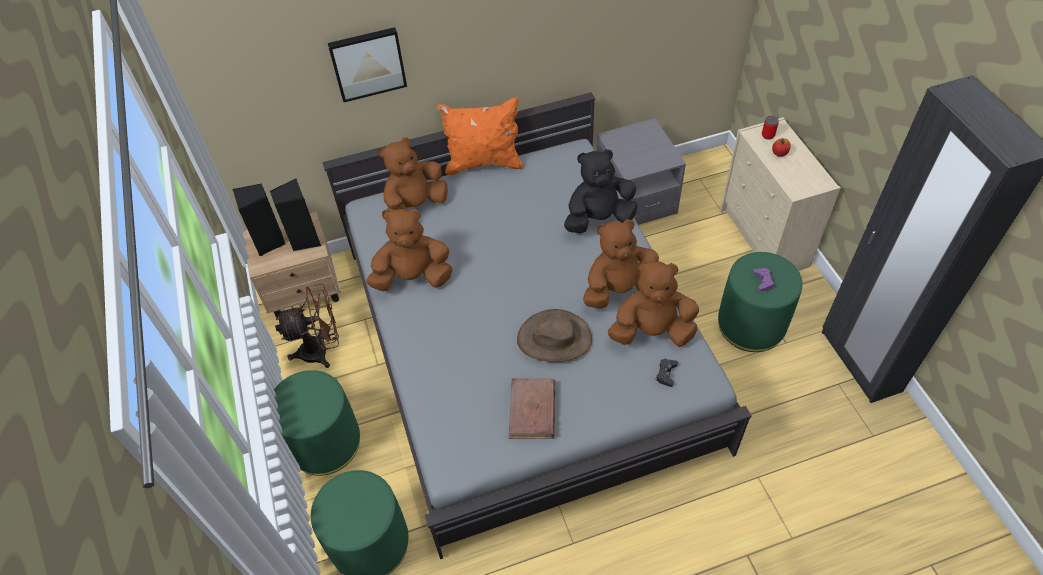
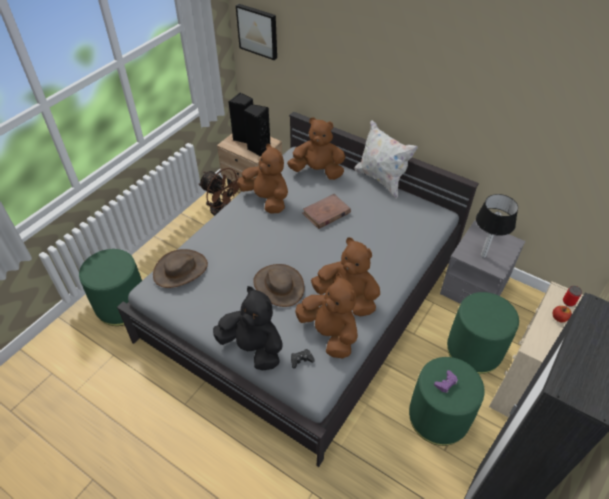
camera: 50 degrees right, 5 degrees down
green ottoman [274,370,360,476] -> green ottoman moved to [447,292,519,374]
picture [327,27,407,102] -> picture moved to [236,4,277,60]
orange pillow [437,97,524,175] -> white pillow [355,120,418,199]
brown book [509,378,555,439] -> brown book moved to [302,194,351,229]
black plush toy [564,149,638,233] -> black plush toy moved to [213,286,283,370]
none -> brown hat [153,249,208,288]
none -> table lamp [476,194,518,258]

